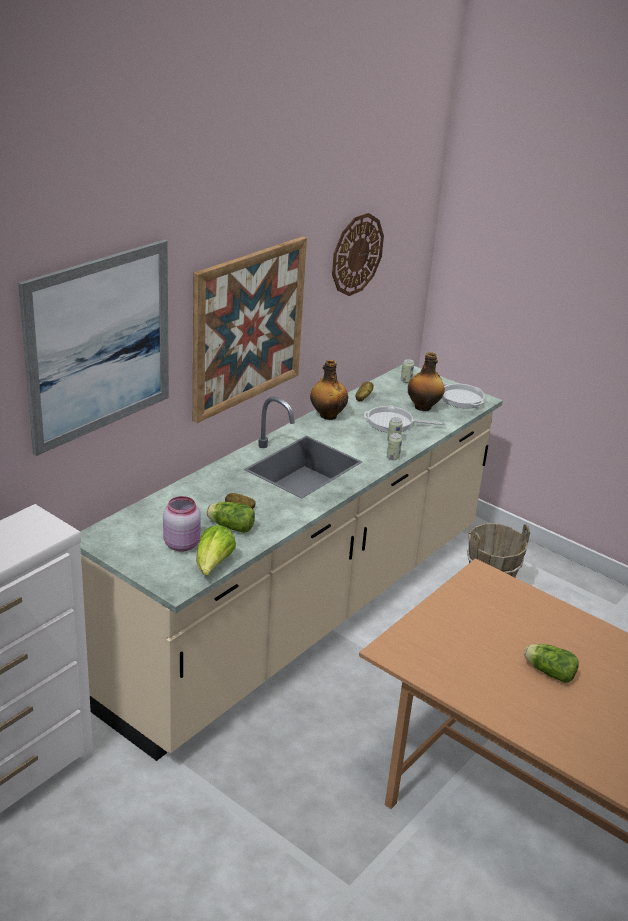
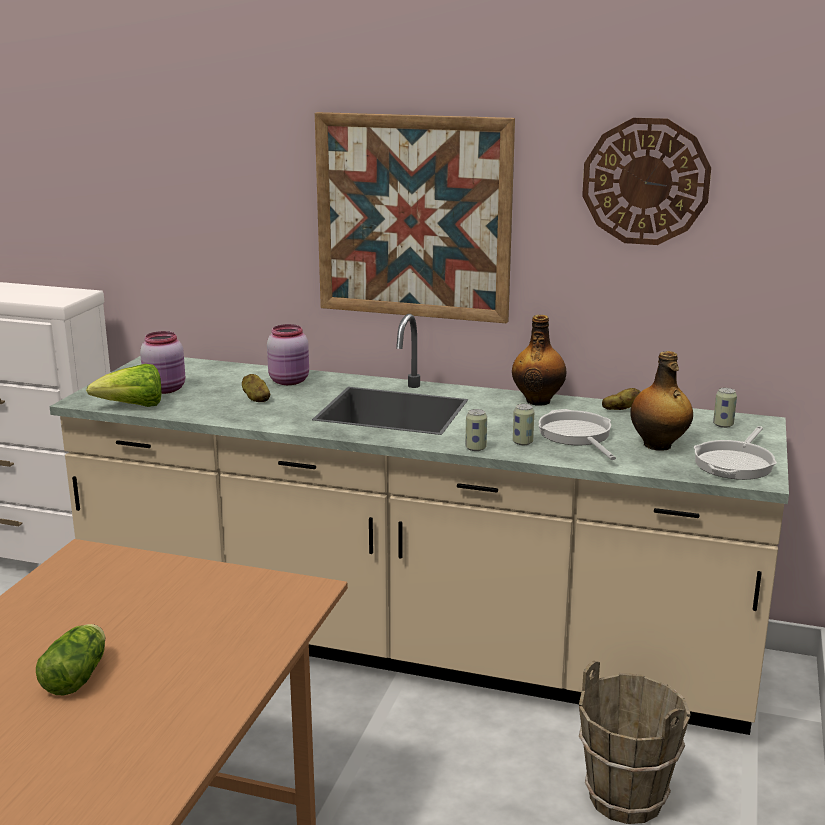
camera: 70 degrees right, 10 degrees down
picture [18,240,169,456] -> none
lettuce [206,502,255,533] -> none
none -> pink jar [267,324,309,385]

